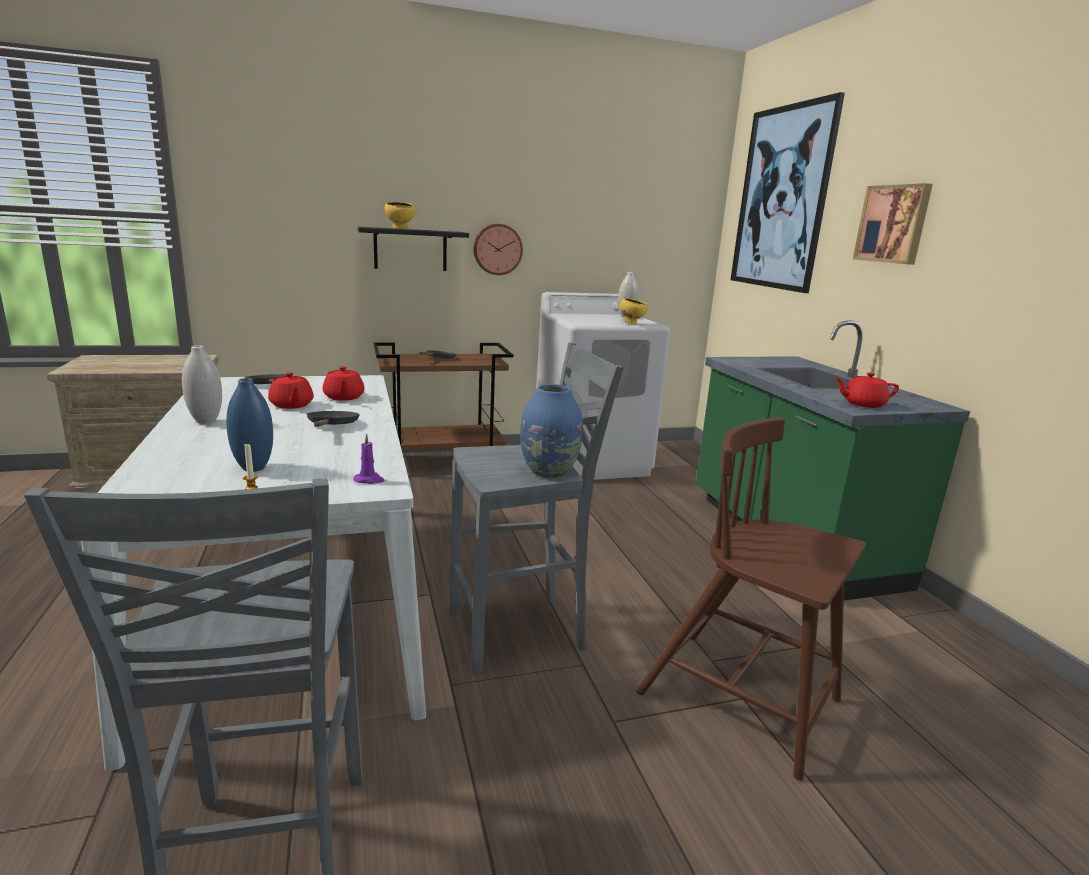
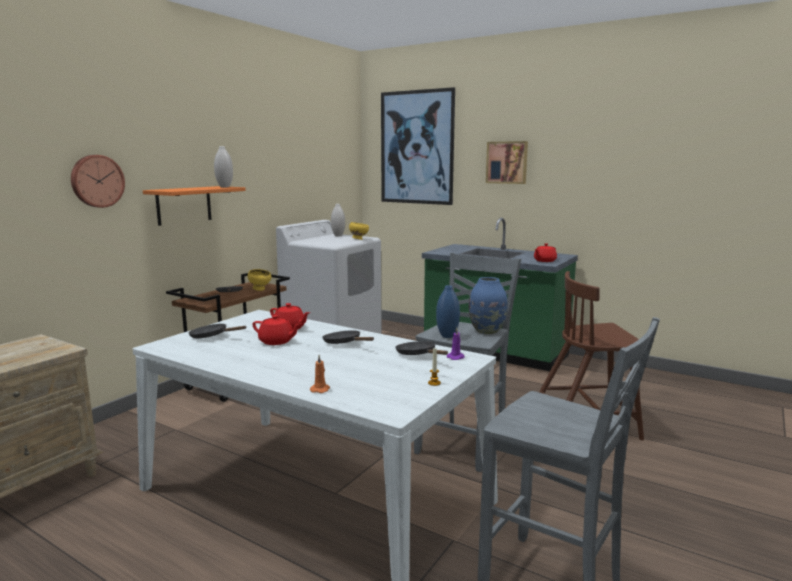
camera: 40 degrees left, 5 degrees down
white vase [182,345,222,424] -> white vase moved to [214,146,233,187]
blue vase [226,378,273,472] -> blue vase moved to [436,285,460,338]
black shelf [358,227,469,271] -> orange shelf [143,186,246,226]
yellow bowl [384,201,415,229] -> yellow bowl moved to [248,269,271,291]
wall clock [473,224,523,275] -> wall clock moved to [71,155,125,208]
none -> orange candle [310,355,330,393]
none -> black frying pan [395,341,448,355]

